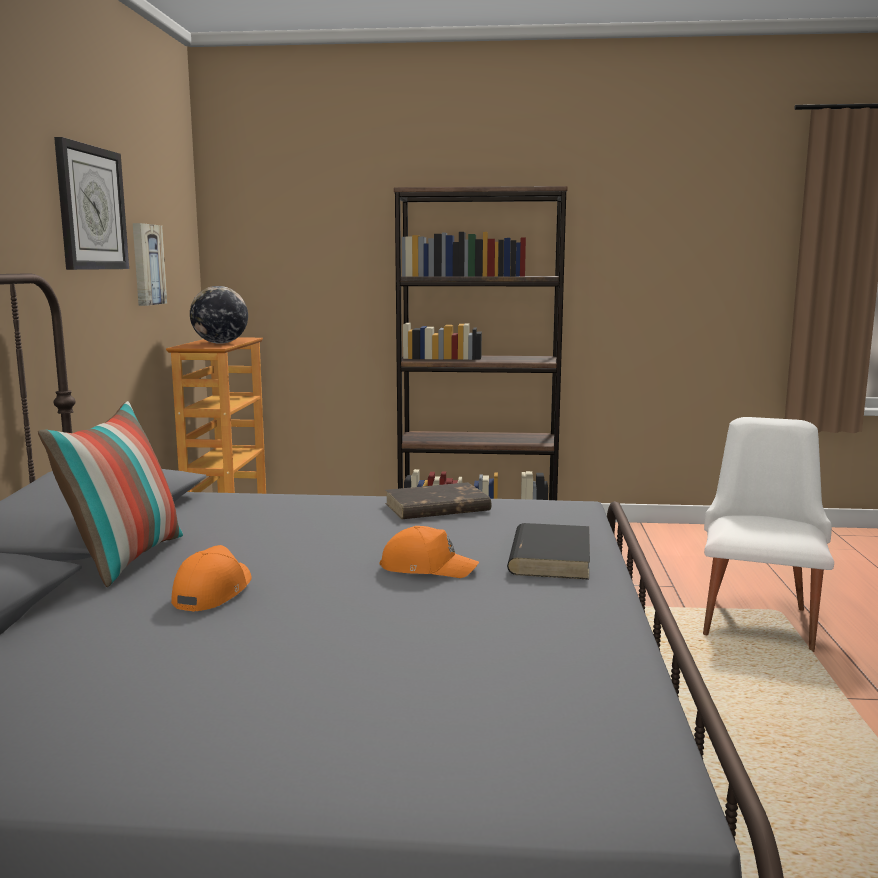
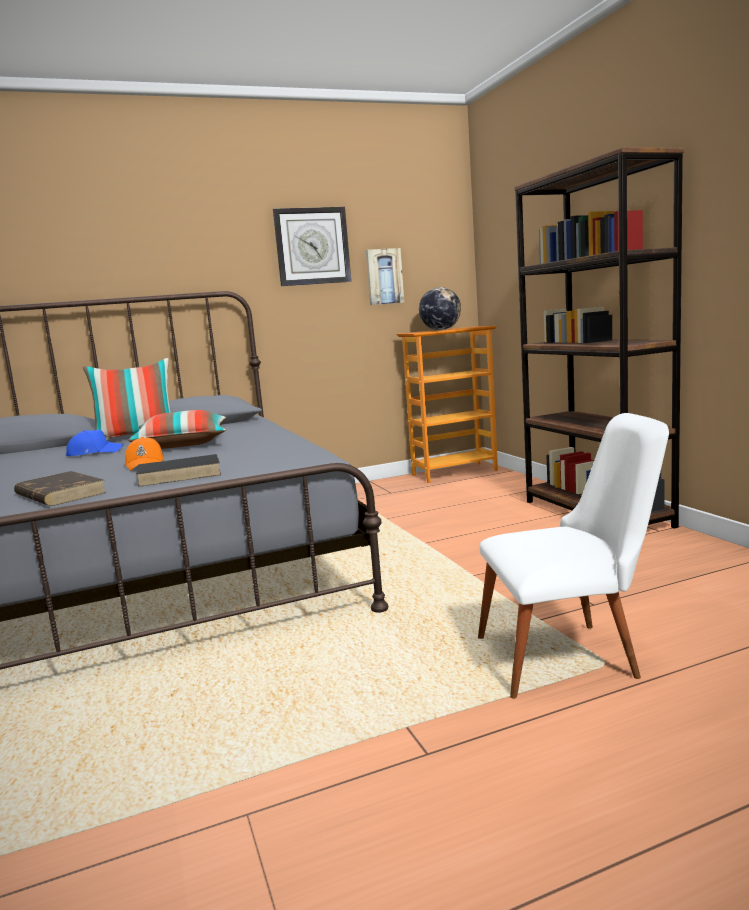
camera: 65 degrees right, 0 degrees up
orange cap [171,545,252,612] -> blue cap [66,430,124,456]
brown book [385,482,491,519] -> brown book moved to [14,471,107,506]
none -> pillow [128,410,226,449]

